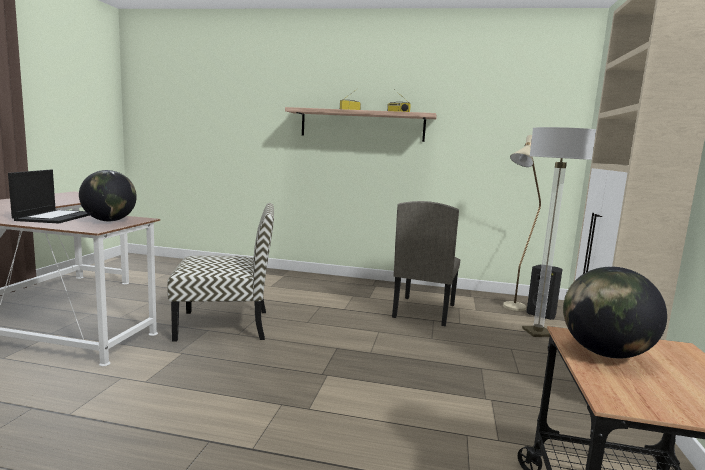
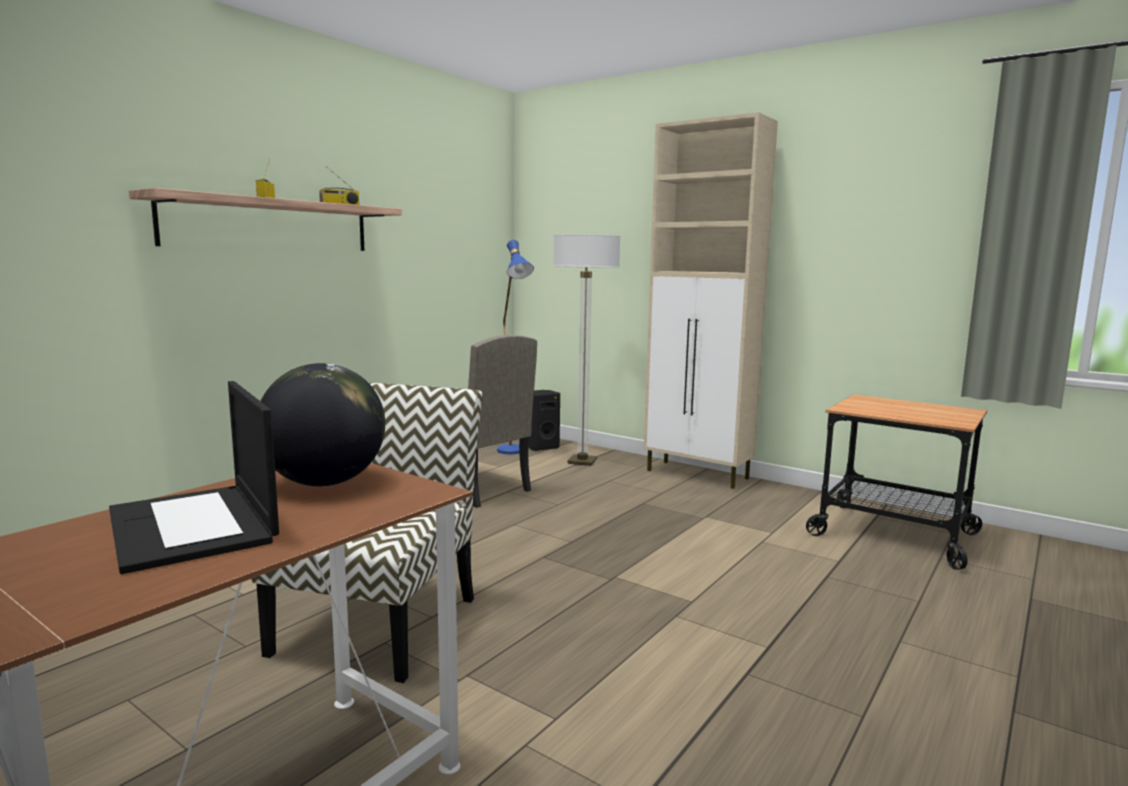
camera: 65 degrees left, 0 degrees up
laptop [8,170,90,223] -> laptop turned 150 degrees counterclockwise [109,381,279,574]
beige floor lamp [503,135,541,311] -> blue floor lamp [497,240,534,454]
globe [563,267,667,358] -> none

